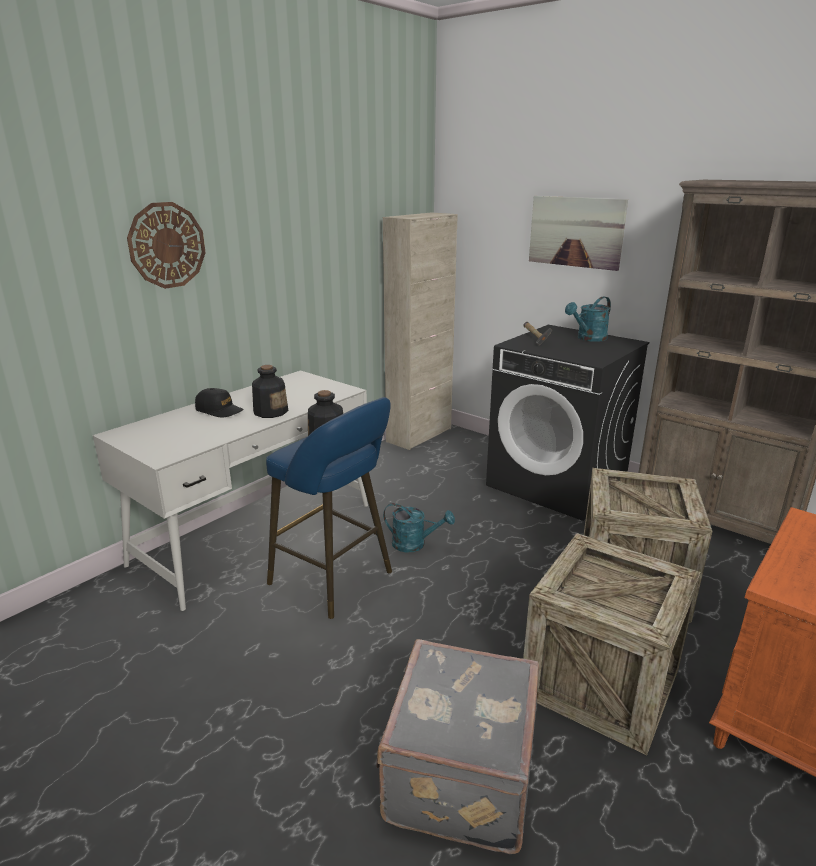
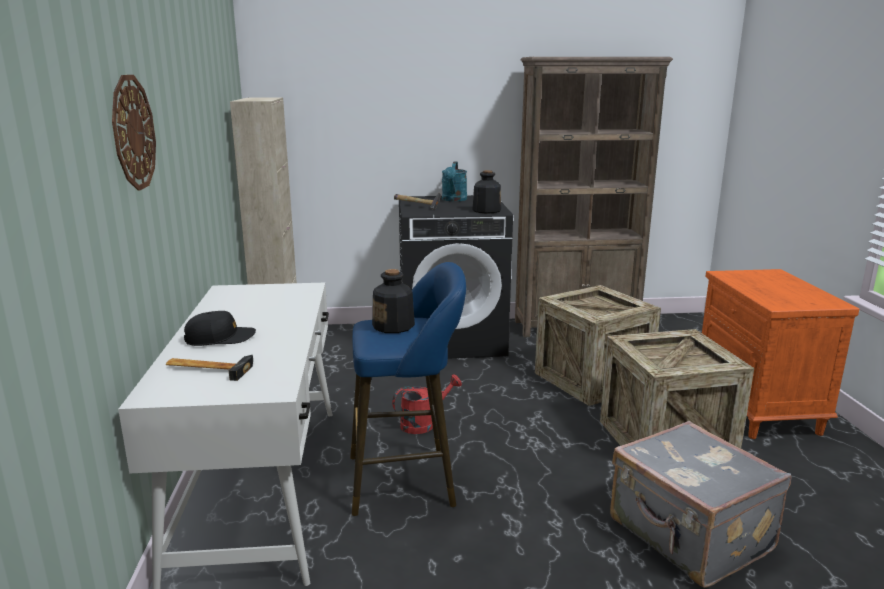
camera: 45 degrees left, 5 degrees down
bottle [252,365,288,418] -> bottle moved to [472,170,501,214]
turquoise watering can [383,503,455,552] -> red watering can [392,374,462,434]
picture [529,196,628,271] -> none
none -> hammer [166,355,253,381]

